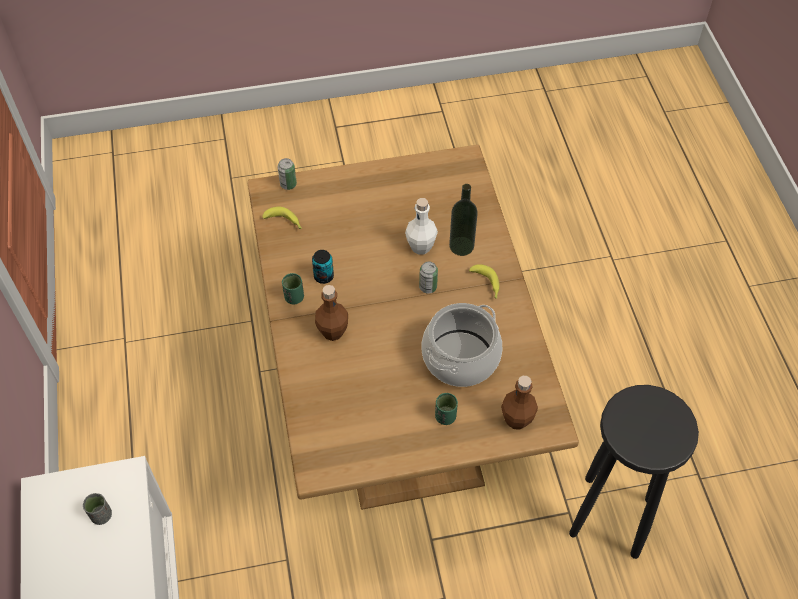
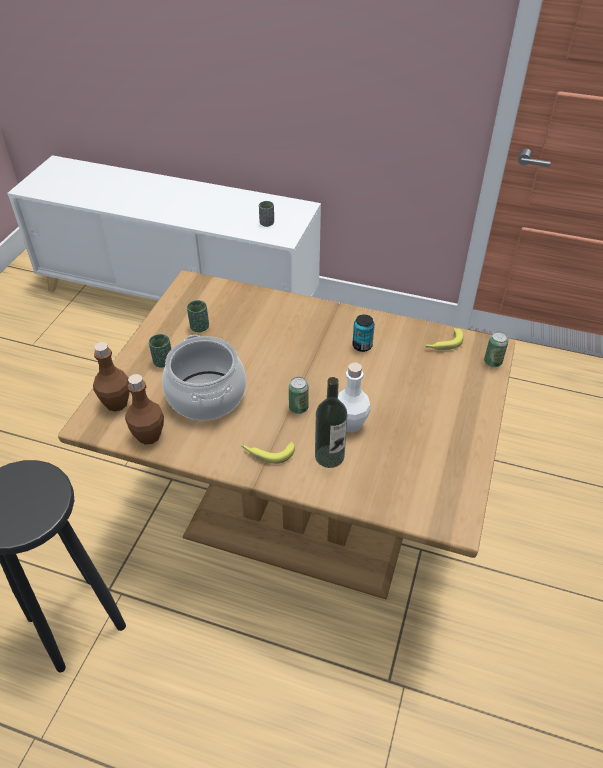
camera: 120 degrees right, 10 degrees down
green cup [282,273,304,305] -> green cup moved to [187,300,209,332]
brown bottle [315,285,348,341] -> brown bottle moved to [125,374,164,445]

